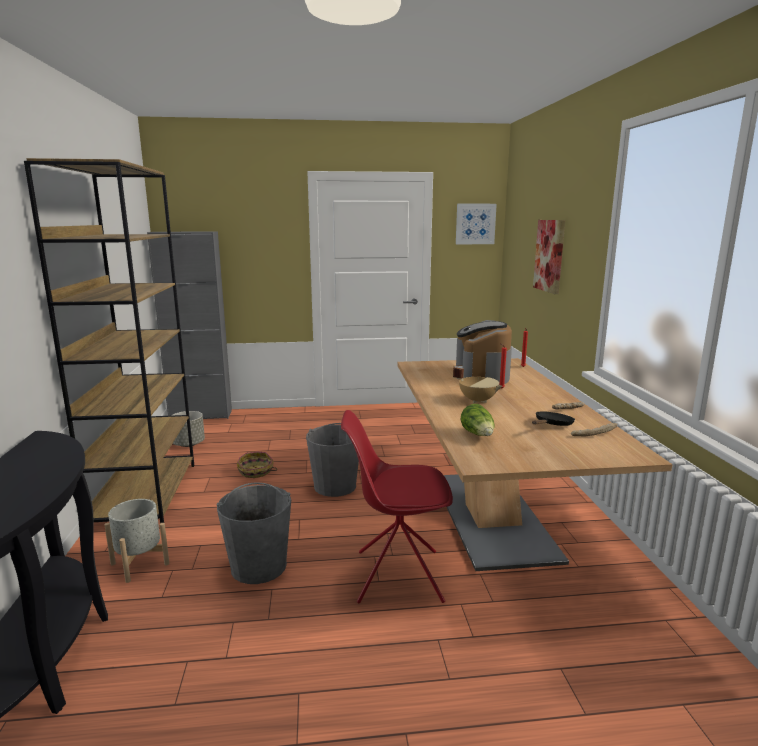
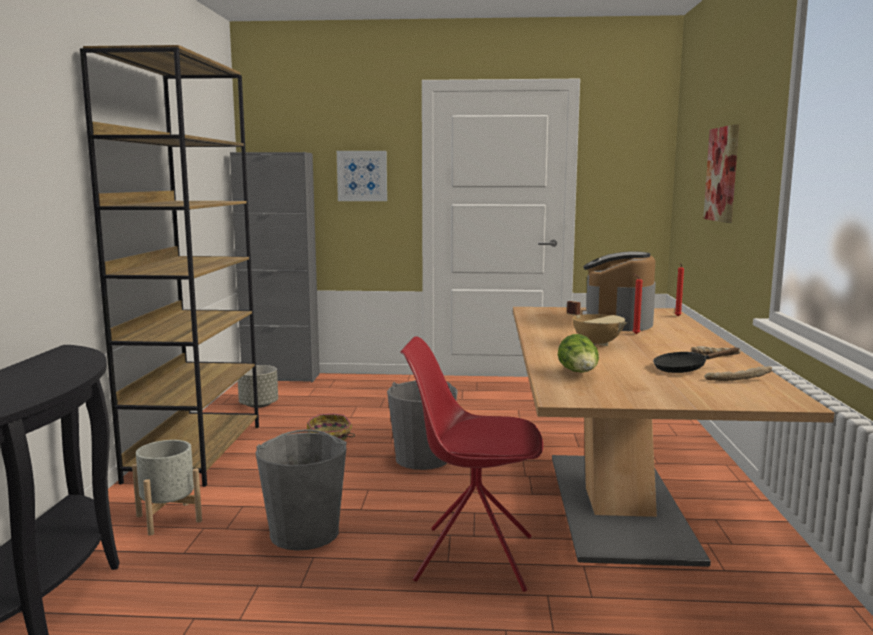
camera: 10 degrees right, 5 degrees down
picture [456,204,497,244] -> picture moved to [337,151,387,201]
black frying pan [532,411,575,426] -> black frying pan turned 150 degrees counterclockwise [653,347,740,373]

